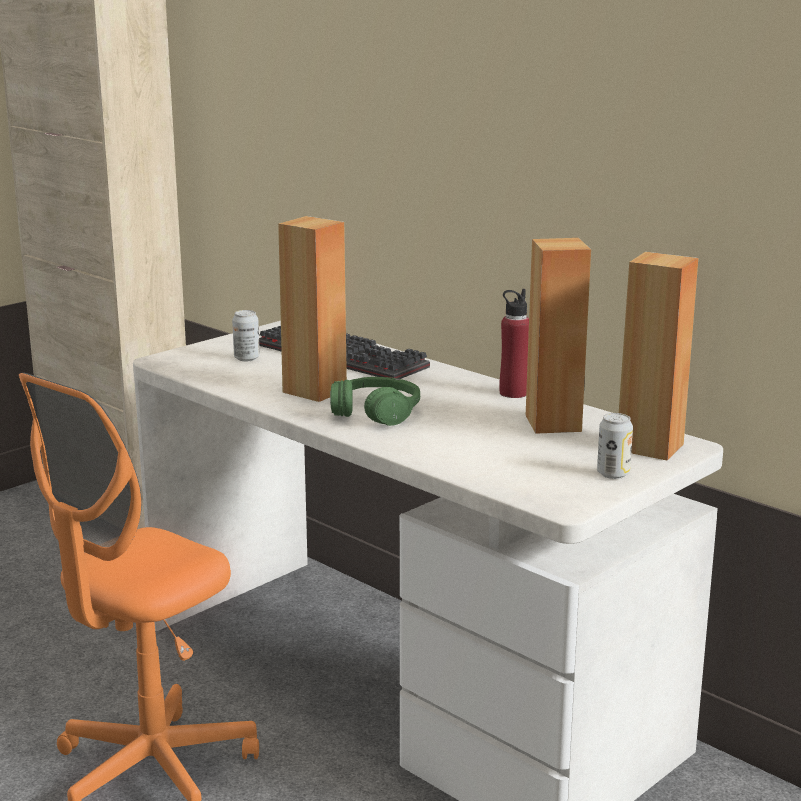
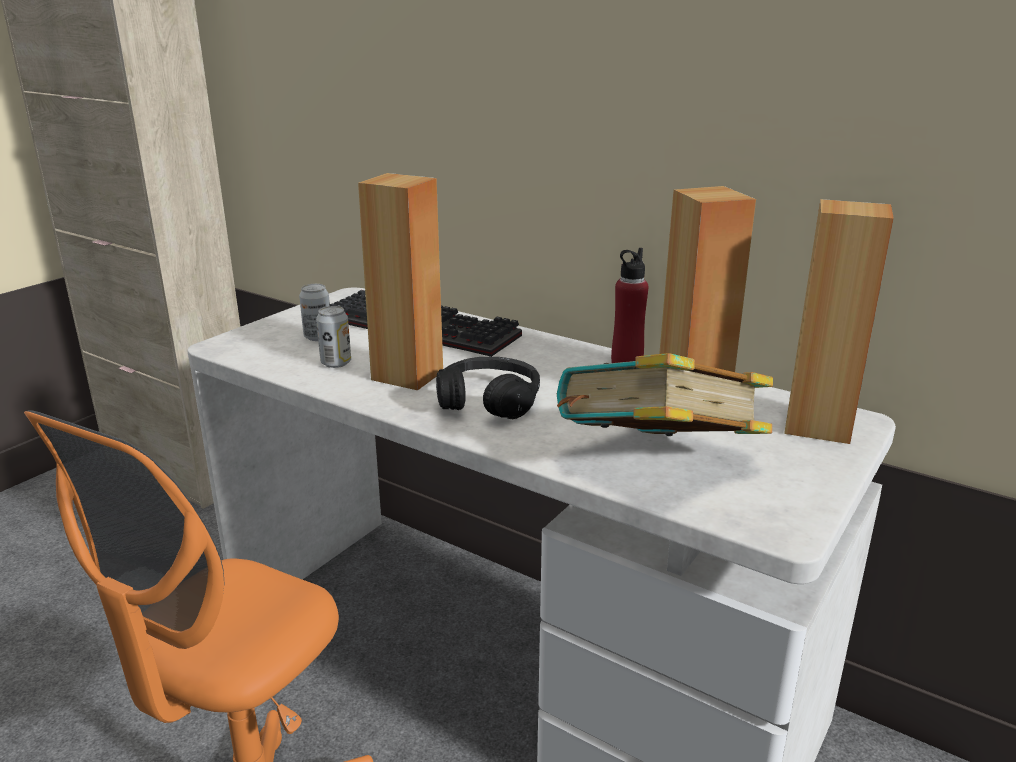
camera: 10 degrees left, 5 degrees up
green headphones [330,377,420,426] -> black headphones [436,357,540,419]
can [597,413,633,479] -> can moved to [316,306,351,368]
none -> book [557,353,773,436]

